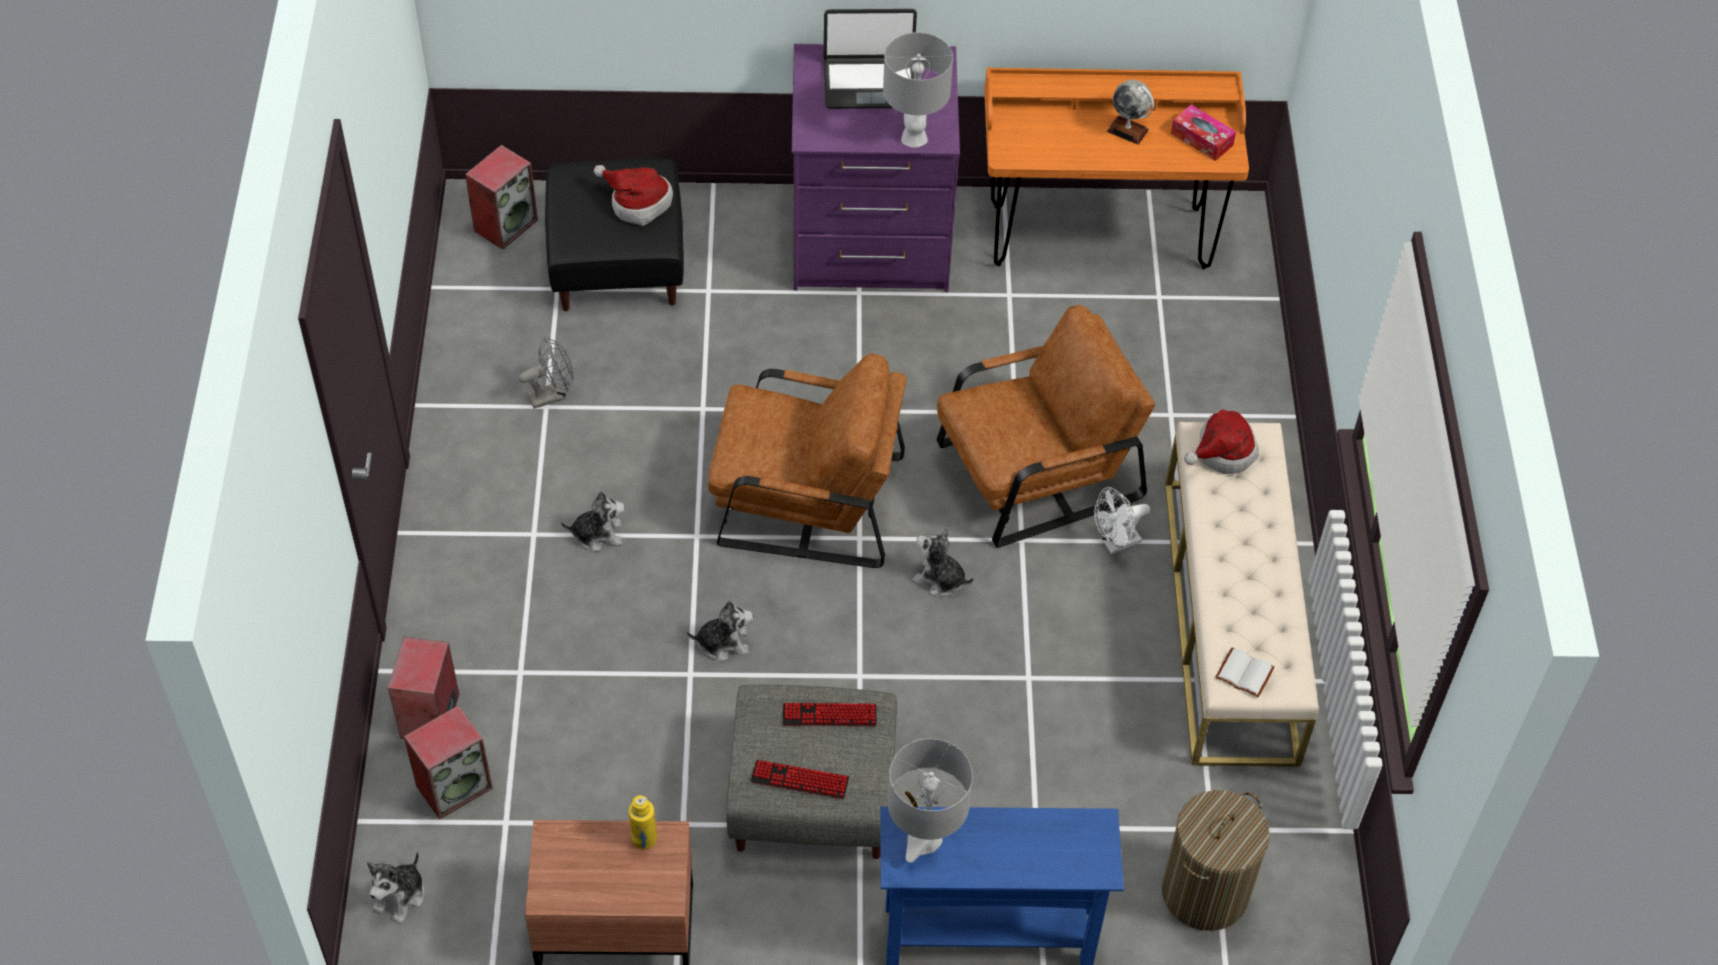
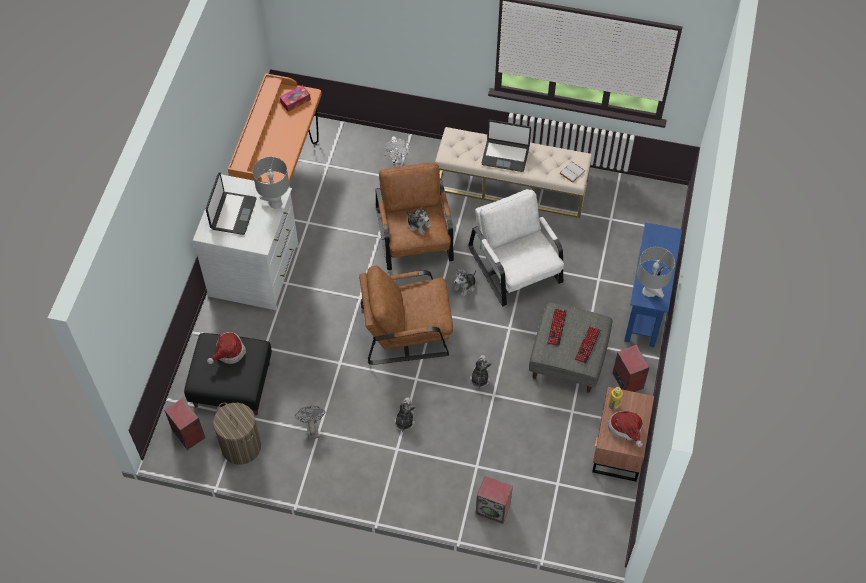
camera: 75 degrees left, 5 degrees up
plush toy [367,851,425,924] -> plush toy moved to [406,207,431,235]
speaker [404,705,493,820] -> speaker moved to [613,345,650,392]
brown armchair [708,353,907,568] -> brown armchair turned 120 degrees counterclockwise [359,266,453,365]
purple dresser [792,44,960,292] -> white dresser [193,174,299,310]
white fan [1094,487,1150,554] -> white fan moved to [383,136,410,164]
globe [1106,80,1154,145] -> none
laundry basket [1162,790,1270,931] -> laundry basket moved to [213,403,261,465]
hat [1184,409,1259,474] -> hat moved to [608,411,643,447]
none -> white armchair [469,189,564,306]
none -> laptop [481,120,531,172]

